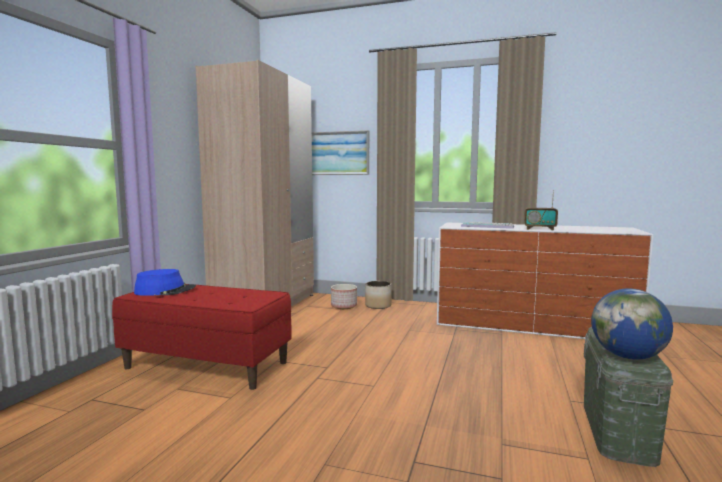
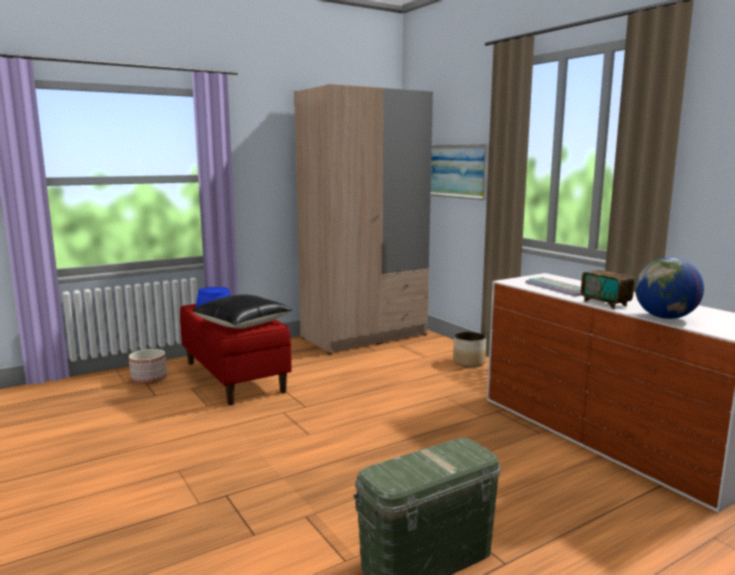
camera: 40 degrees right, 5 degrees up
planter [331,284,357,309] -> planter moved to [129,349,167,384]
globe [591,288,673,360] -> globe moved to [635,257,704,319]
none -> black pillow [192,294,292,329]

